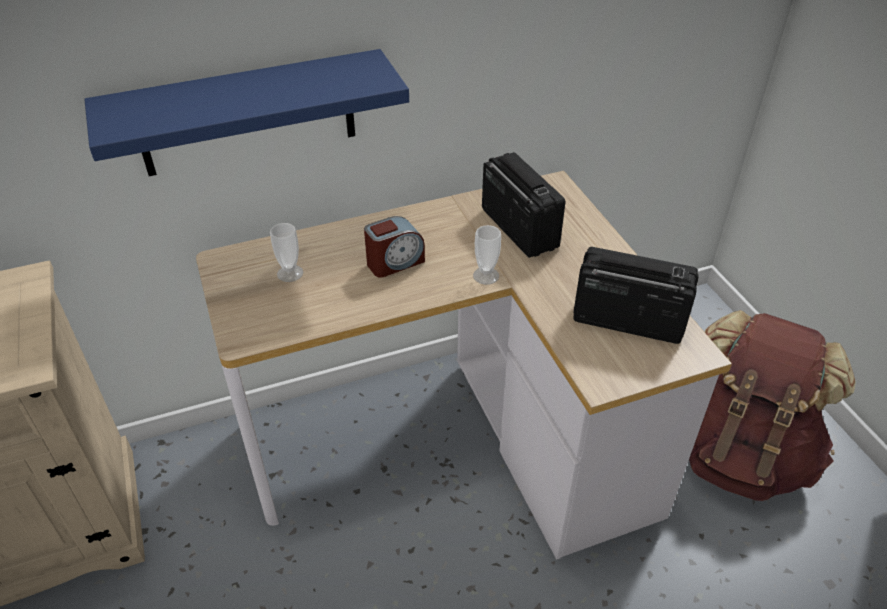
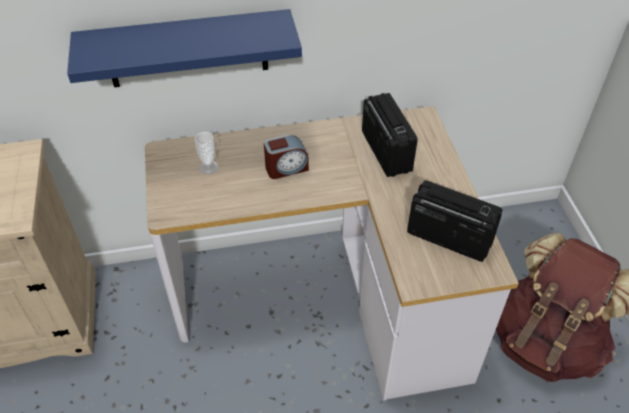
camera: 10 degrees right, 5 degrees up
cup [473,225,501,285] -> none

